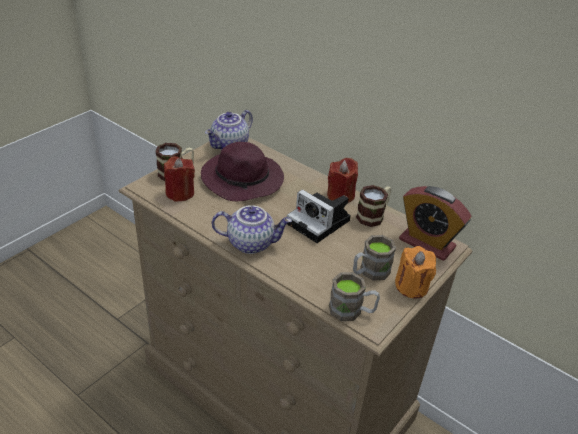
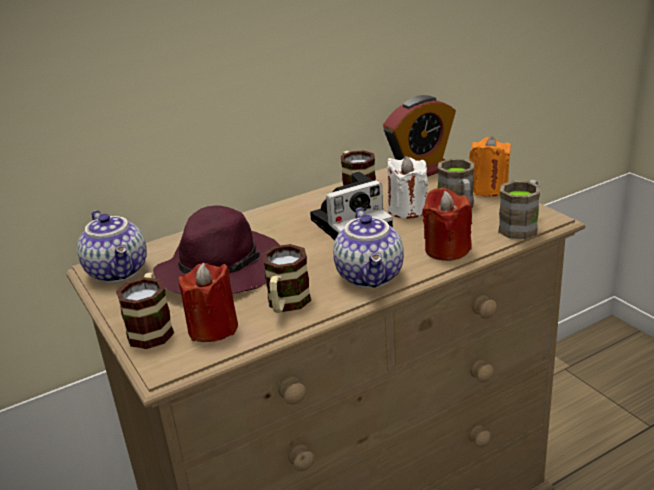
camera: 65 degrees left, 10 degrees down
teapot [212,205,292,254] -> teapot turned 150 degrees clockwise [333,208,404,288]
red candle [327,158,358,203] -> red candle moved to [422,188,472,261]
none -> mug [262,244,311,313]
none -> white candle [387,156,428,219]

